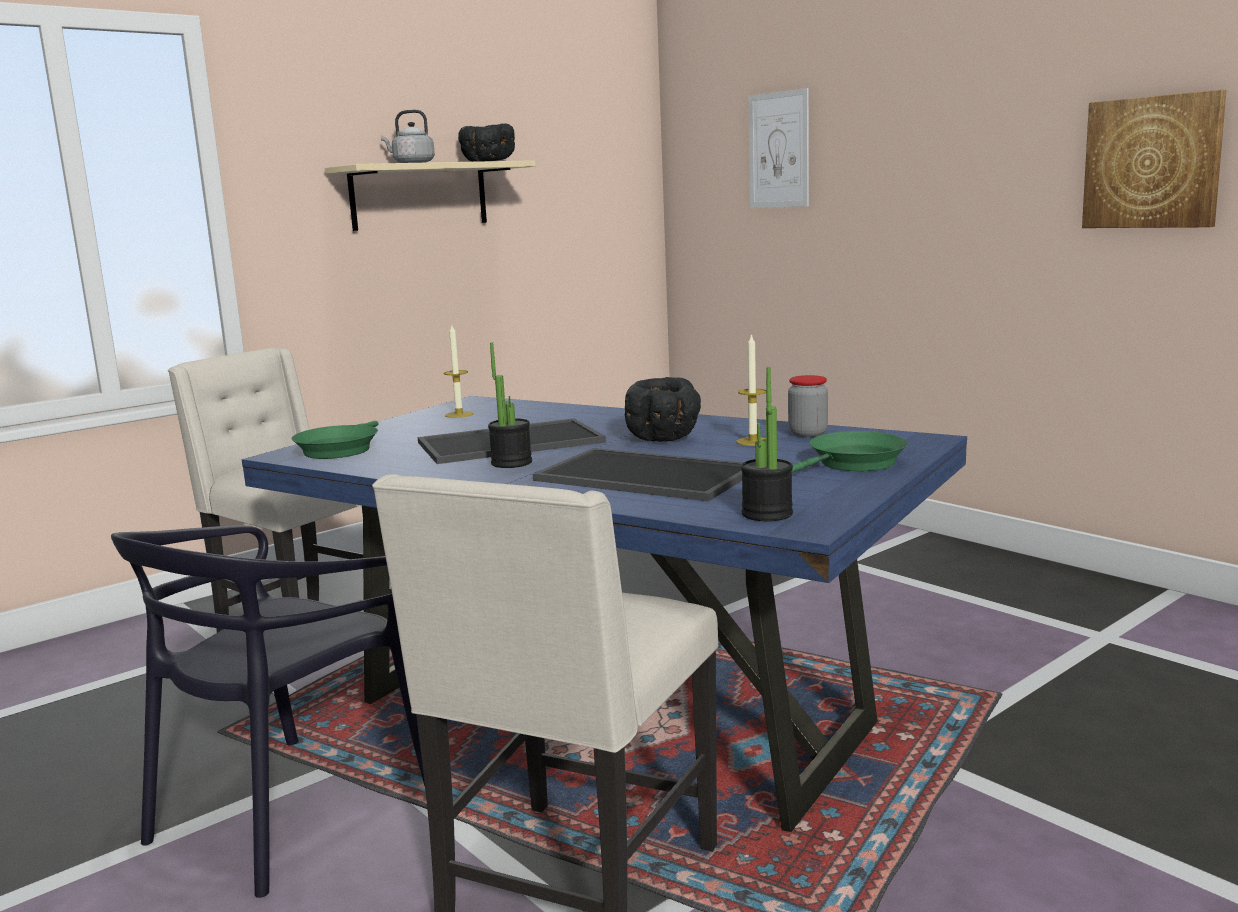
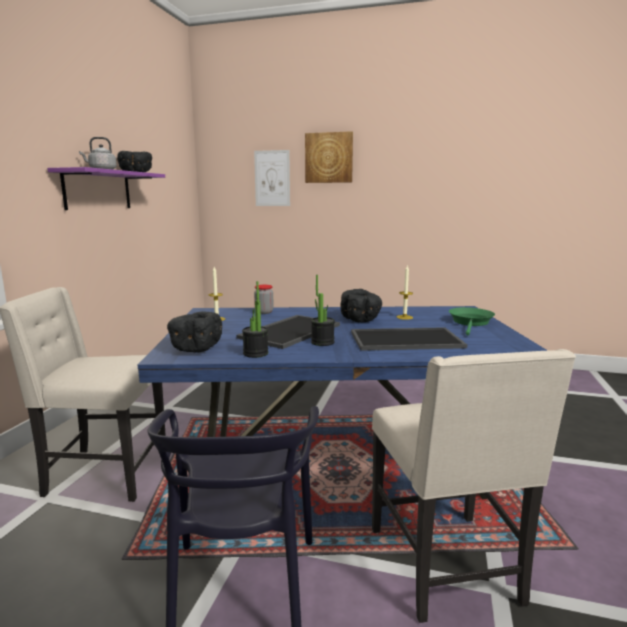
camera: 35 degrees left, 0 degrees up
green frying pan [291,421,379,459] -> black bowl [167,311,222,353]
beige shelf [325,160,536,231] -> purple shelf [47,167,165,210]
potted plant [741,367,793,521] -> potted plant moved to [242,281,268,358]
jar [788,375,828,437] -> jar moved to [254,285,274,314]
picture [1082,90,1227,228] -> picture moved to [305,131,353,183]

